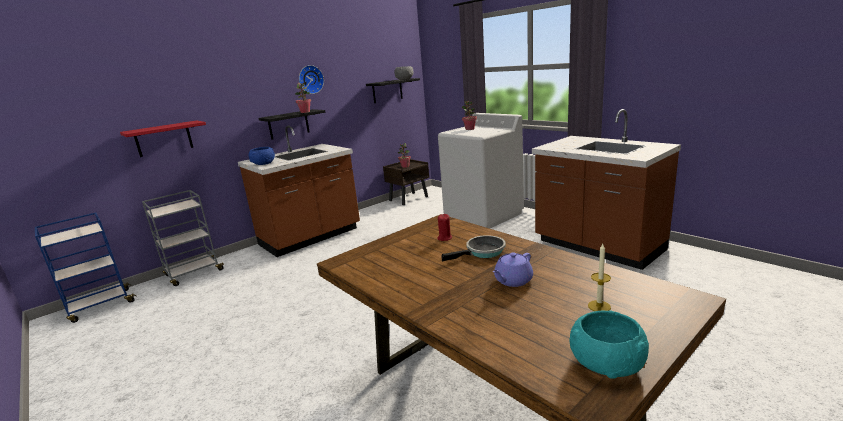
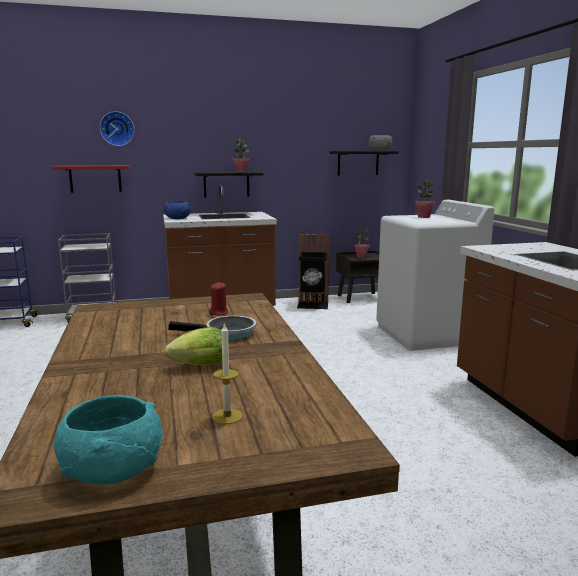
camera: 25 degrees right, 5 degrees down
wall clock [299,65,324,94] -> wall clock moved to [100,111,135,146]
purple teapot [493,252,533,287] -> lettuce [164,327,222,365]
none -> black trash can [297,234,329,309]

